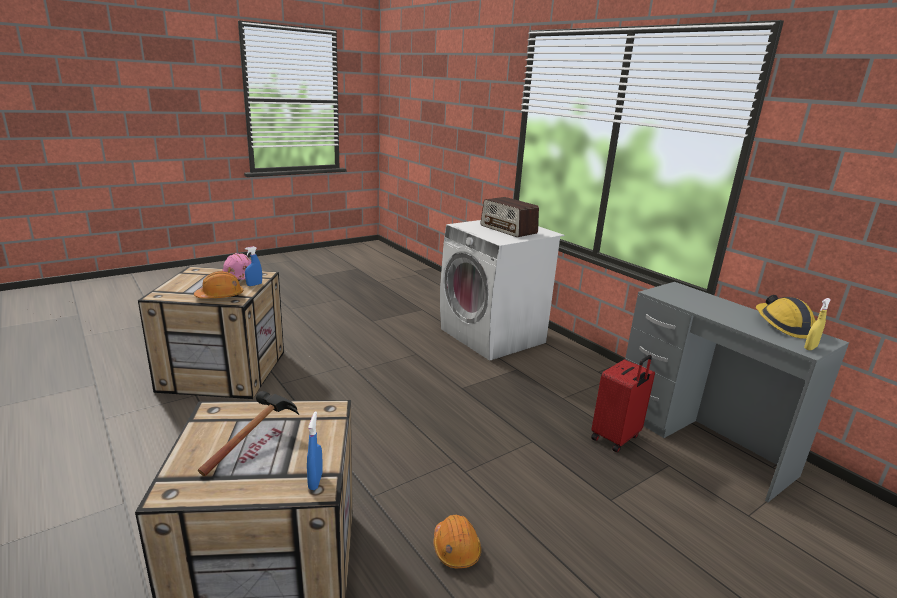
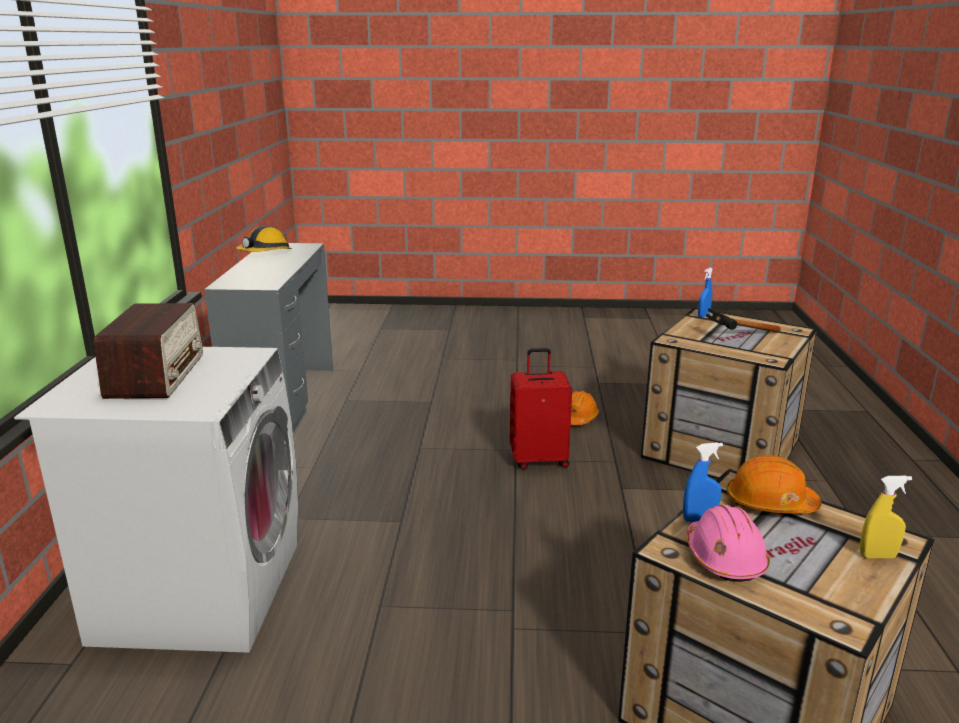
camera: 140 degrees left, 0 degrees up
red suitcase [591,355,655,453] -> red suitcase moved to [510,348,572,470]
yellow spray bottle [804,298,831,350] -> yellow spray bottle moved to [860,476,912,558]

